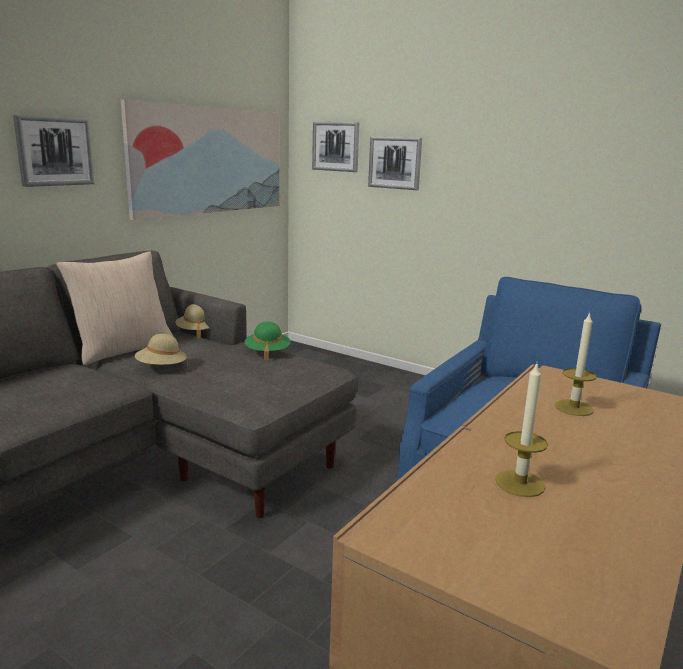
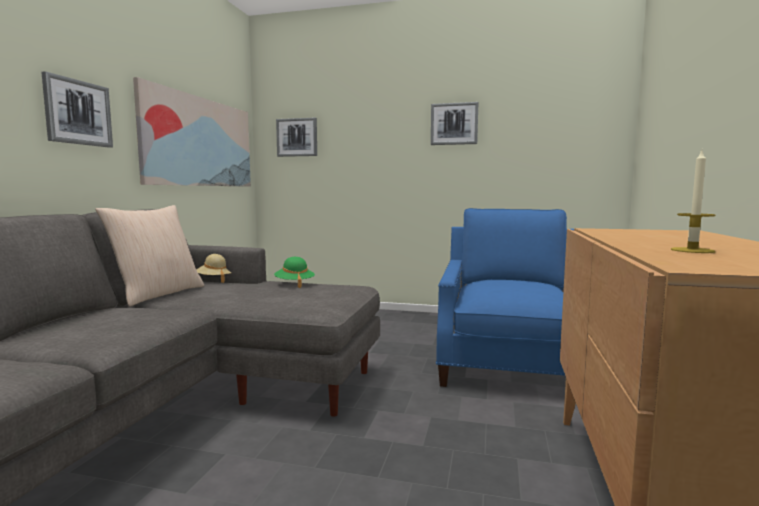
camera: 20 degrees left, 10 degrees down
beige hat [135,334,188,367] -> none
picture [368,137,422,190] -> picture moved to [431,102,478,145]
candle [555,312,597,416] -> none

